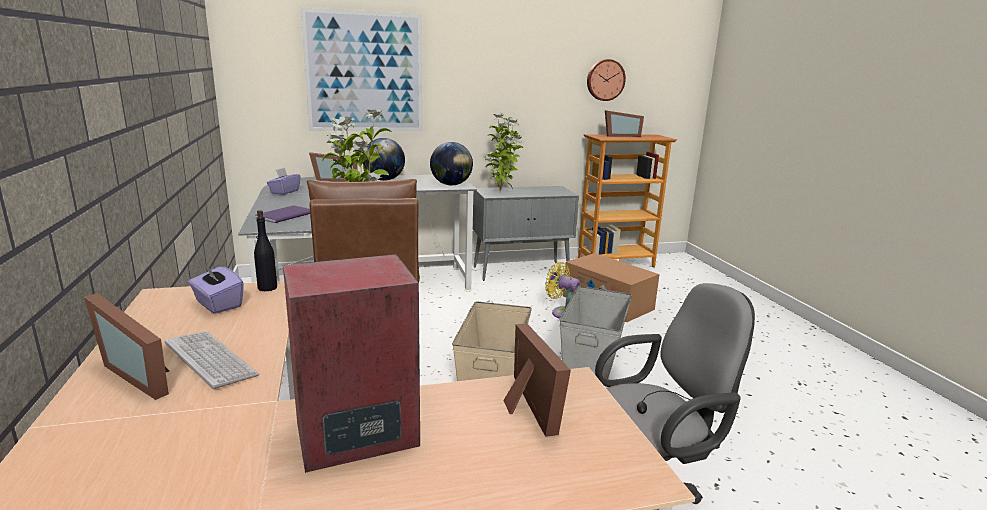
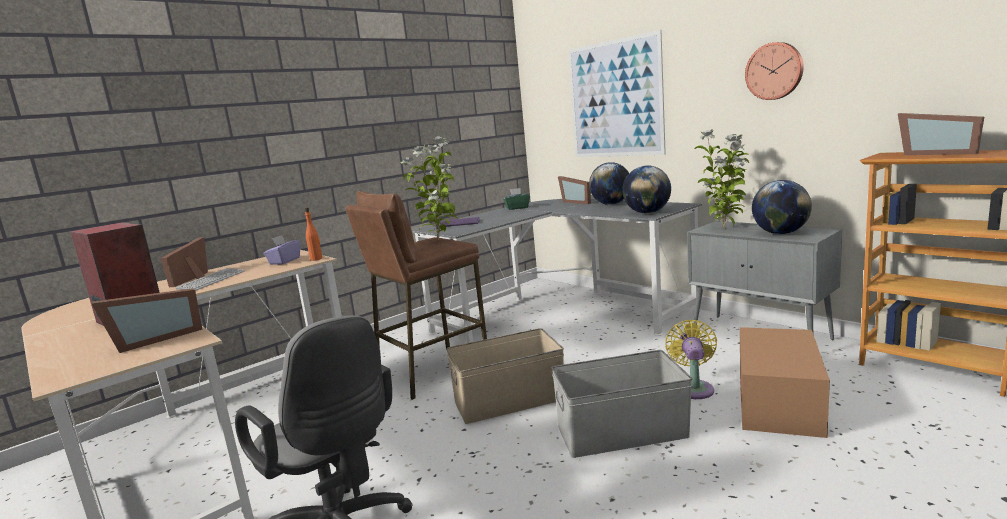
camera: 65 degrees right, 5 degrees down
black bottle [254,210,277,291] -> orange bottle [305,208,322,261]
purple tissue box [267,168,301,195] -> green tissue box [503,188,530,210]
wall clock [587,59,626,101] -> wall clock moved to [745,42,804,100]
none -> globe [752,180,812,234]

